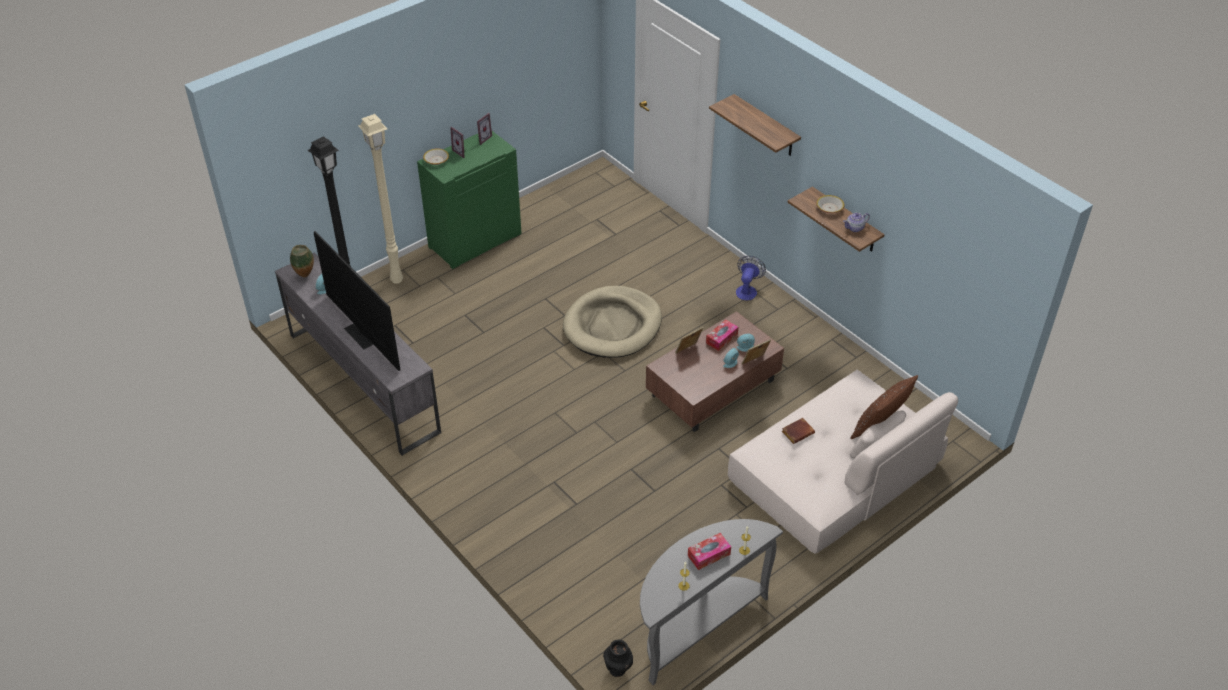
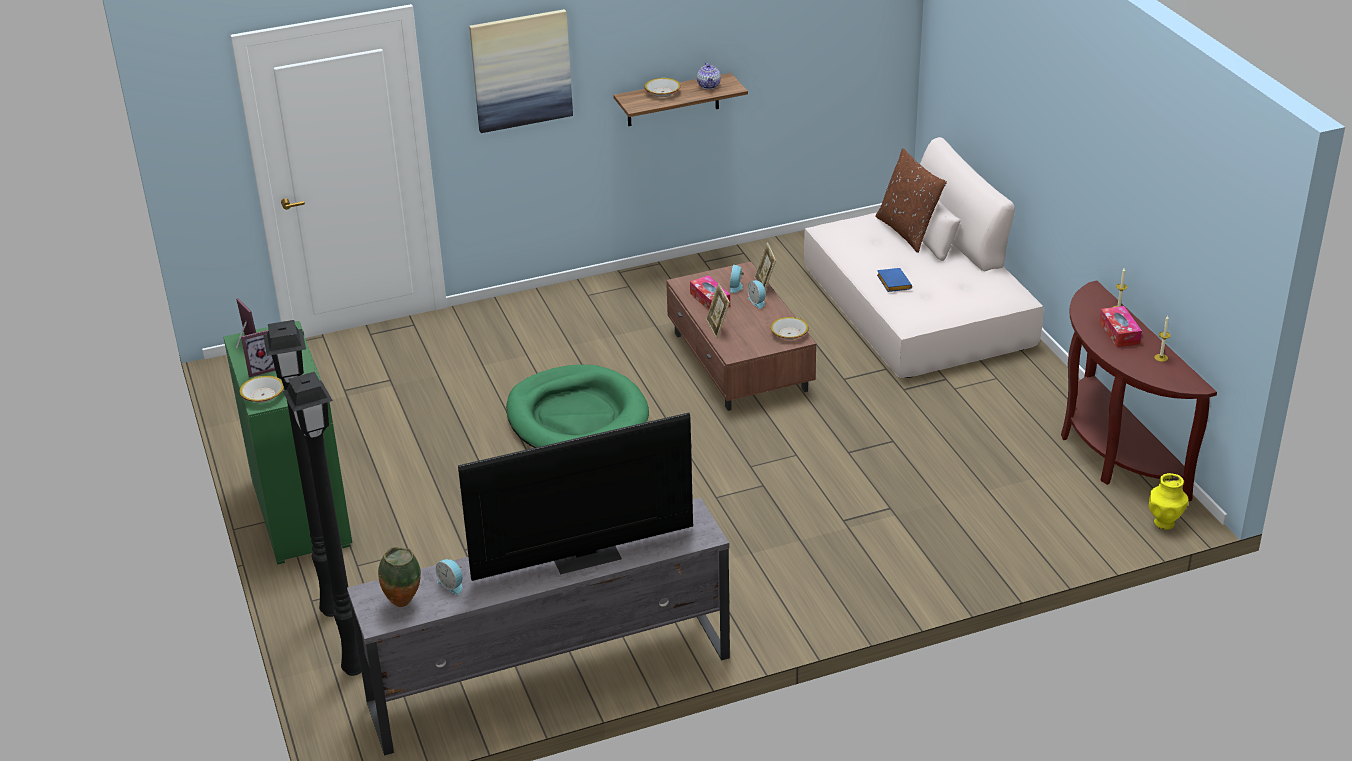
camera: 70 degrees left, 10 degrees down
beige floor lamp [358,114,403,284] -> black floor lamp [263,320,335,617]
beige dog bed [563,286,662,358] -> green dog bed [506,365,649,448]
black vase [603,640,633,677] -> yellow vase [1149,473,1189,530]
grey console table [640,519,783,685] -> brown console table [1061,281,1217,501]
shelf [709,94,801,156] -> picture [469,9,573,133]
fan [736,256,766,300] -> none
brown book [782,418,815,444] -> blue book [877,268,912,292]
none -> bowl [770,317,809,340]

